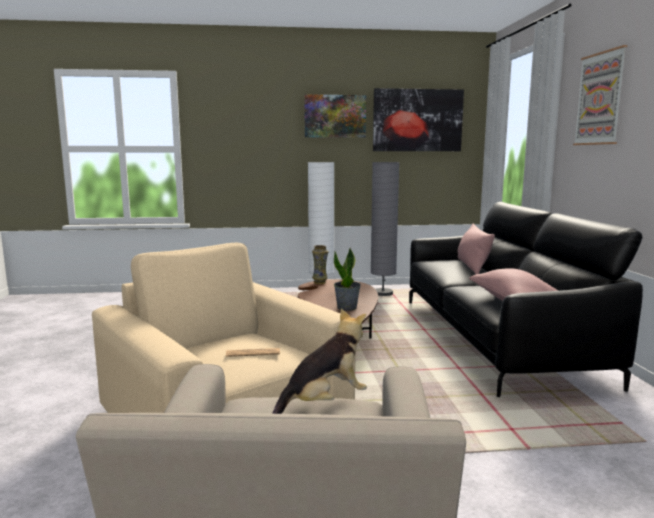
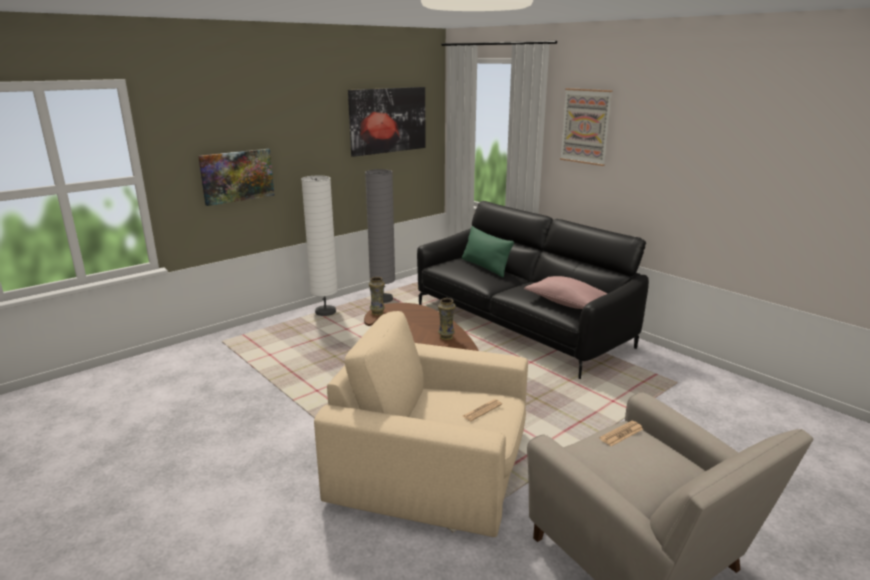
camera: 35 degrees left, 10 degrees up
plush toy [272,309,367,414] -> newspaper [599,421,643,446]
picture [304,94,366,138] -> picture moved to [198,149,274,206]
potted plant [334,248,361,311] -> vase [438,298,456,340]
pink pillow [457,224,495,274] -> green pillow [462,226,514,277]

